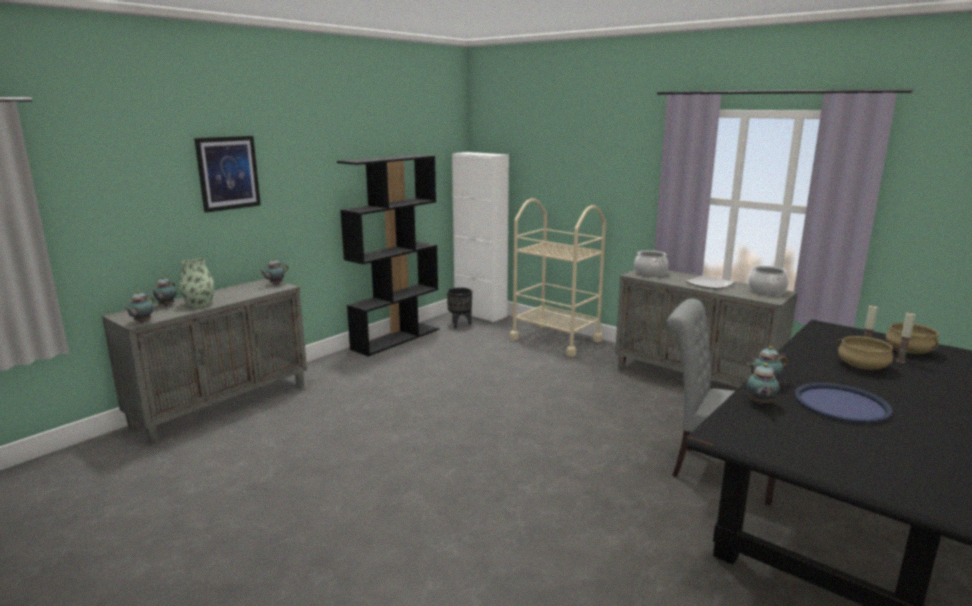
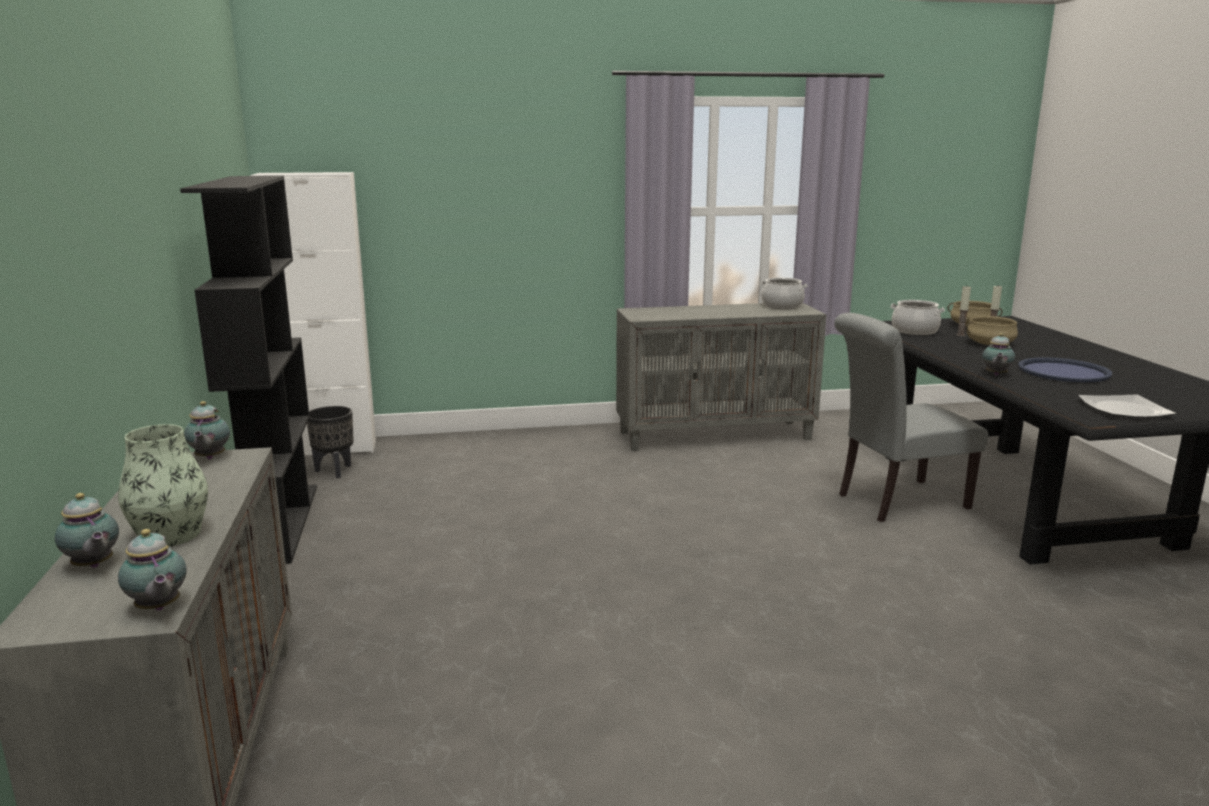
camera: 50 degrees left, 0 degrees up
picture [194,136,261,213] -> none
beige cart [510,198,606,357] -> none
cooking pot [634,250,668,277] -> cooking pot moved to [890,300,945,335]
plate [686,275,735,289] -> plate moved to [1078,394,1176,418]
teapot [746,363,780,404] -> none

